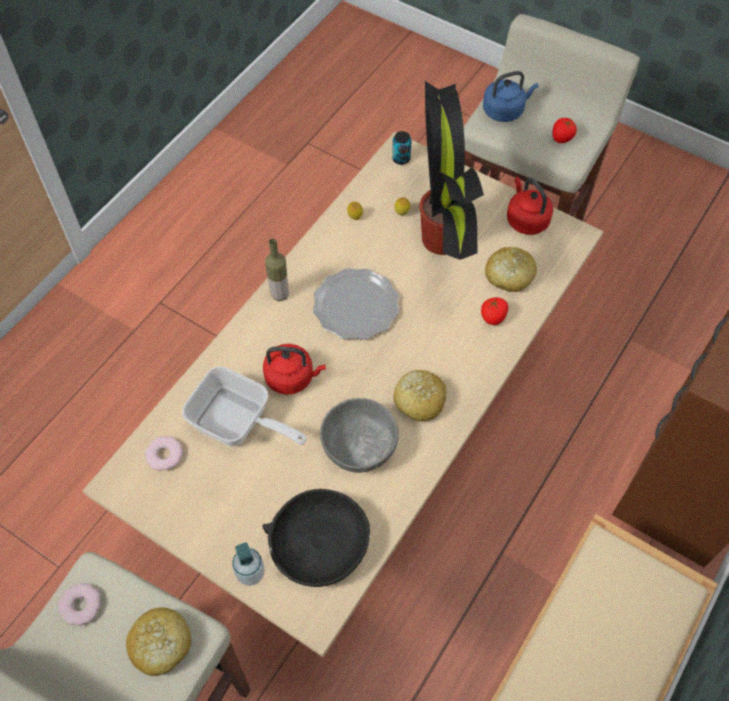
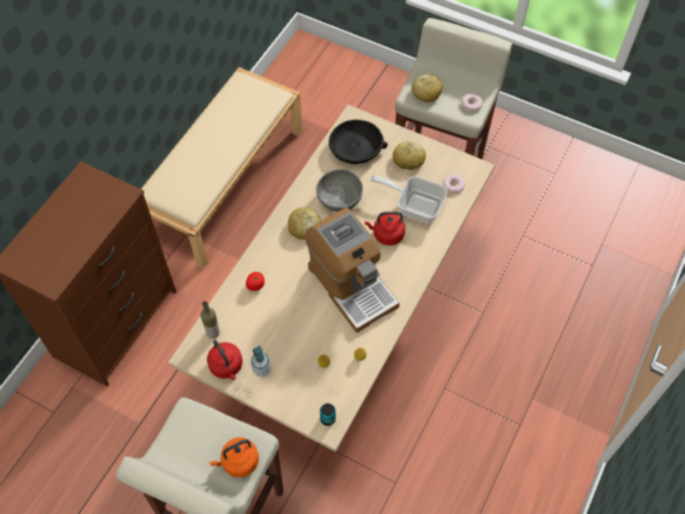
camera: 175 degrees right, 0 degrees up
soap dispenser [232,542,265,586] -> soap dispenser moved to [251,346,271,377]
bottle [265,239,289,301] -> bottle moved to [201,301,220,338]
plate [313,268,399,340] -> coffee machine [305,207,400,333]
potted plant [419,81,484,260] -> none
blue kettle [483,71,538,122] -> orange kettle [209,438,259,477]
bread [485,247,537,292] -> bread moved to [393,141,426,170]
tomato [553,118,577,143] -> none

